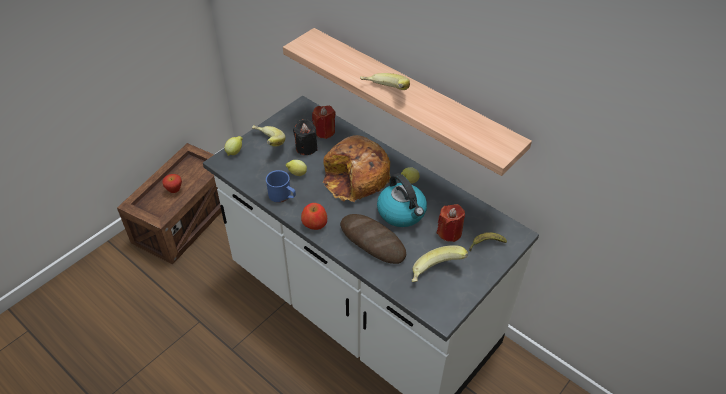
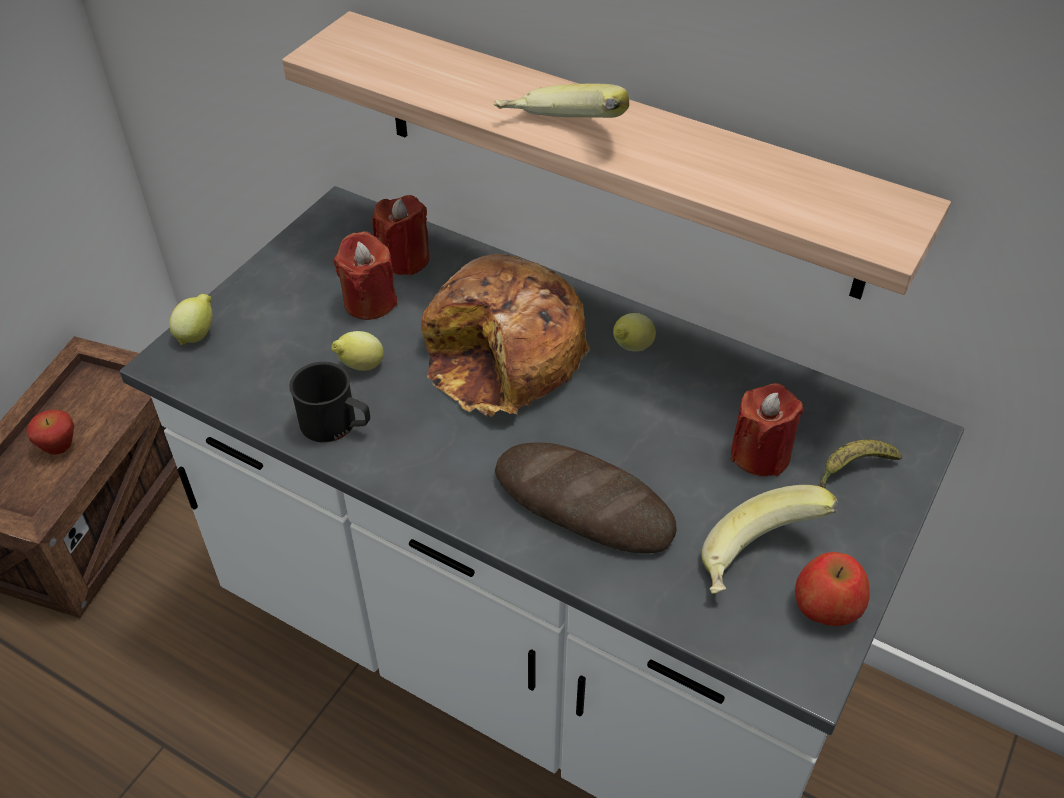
camera: 10 degrees left, 0 degrees up
banana [252,126,285,147] -> none
blue mug [266,170,296,203] -> black mug [289,362,370,442]
black candle [293,119,317,155] -> red candle [334,231,398,320]
apple [301,203,327,230] -> apple moved to [795,552,870,626]
kettle [377,173,427,227] -> none

